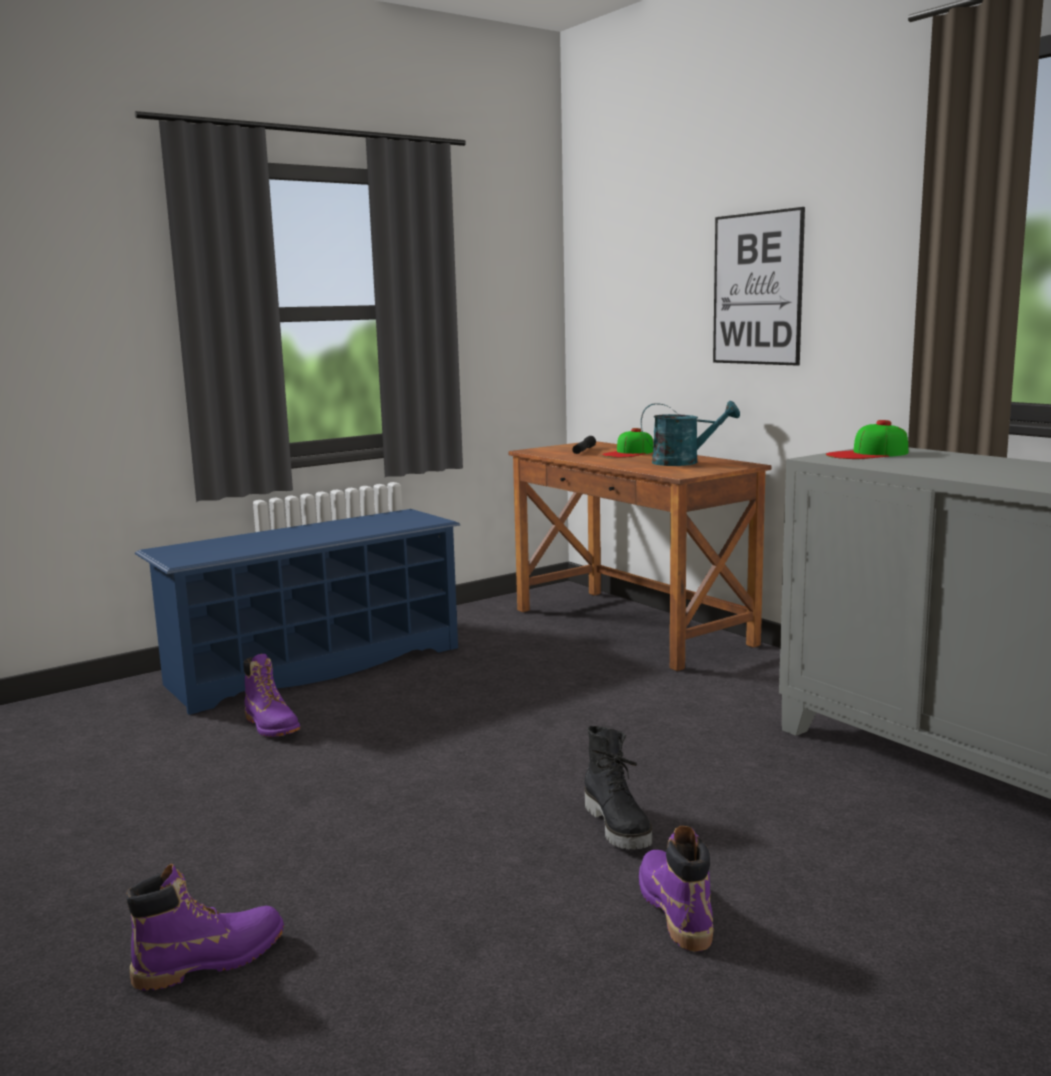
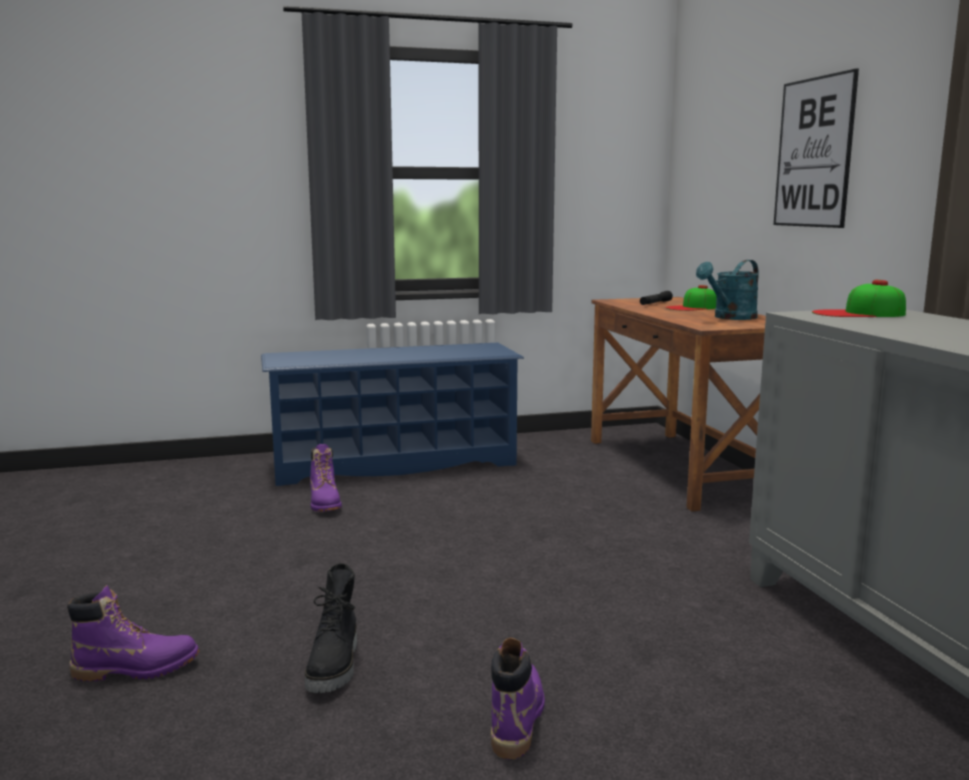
camera: 20 degrees right, 0 degrees up
black boot [585,726,652,850] -> black boot moved to [305,563,357,693]
turquoise watering can [641,400,740,466] -> turquoise watering can turned 120 degrees clockwise [696,260,759,320]

